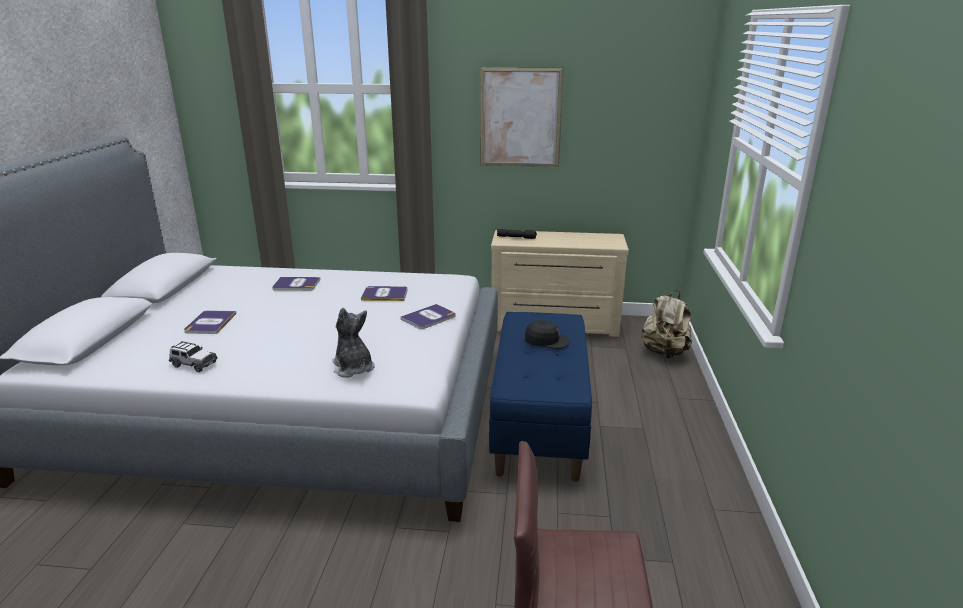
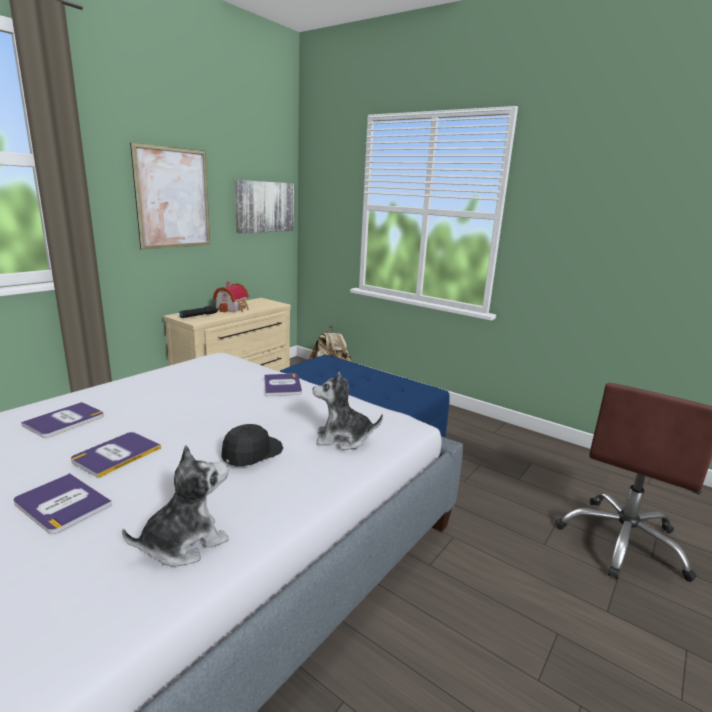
camera: 60 degrees left, 5 degrees down
toy car [169,341,218,372] -> plush toy [122,445,229,567]
book [361,286,408,301] -> book moved to [71,432,161,478]
black cap [525,320,570,349] -> black cap moved to [221,424,283,466]
none -> toy house [213,281,249,313]
none -> picture [235,180,294,233]

